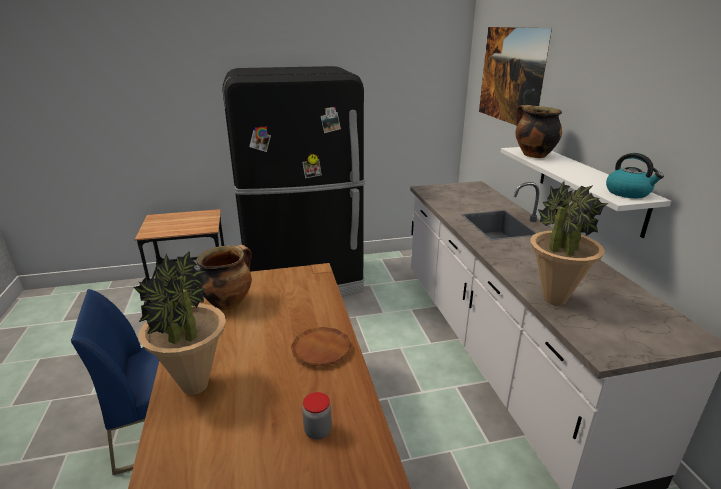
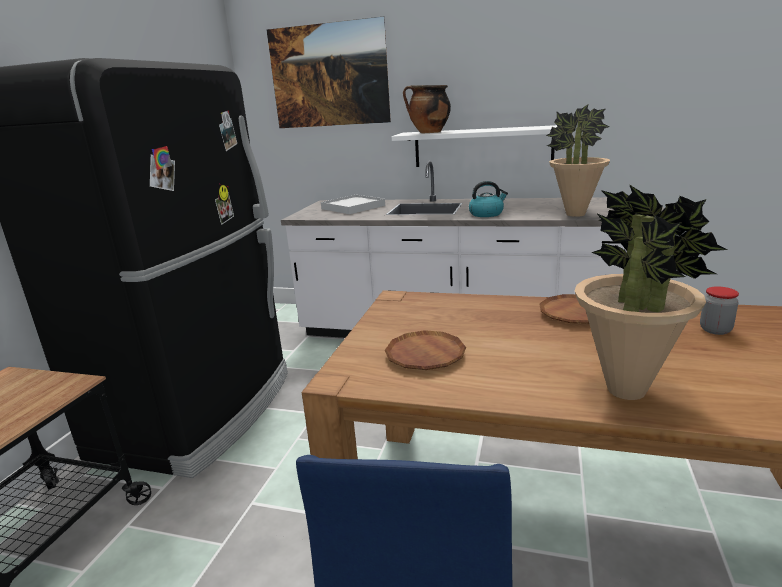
camera: 60 degrees left, 5 degrees down
cooking pot [197,245,252,310] -> brown plate [385,330,466,370]
kettle [606,153,664,198] -> kettle moved to [469,181,508,217]
none -> white tray [321,195,385,214]

